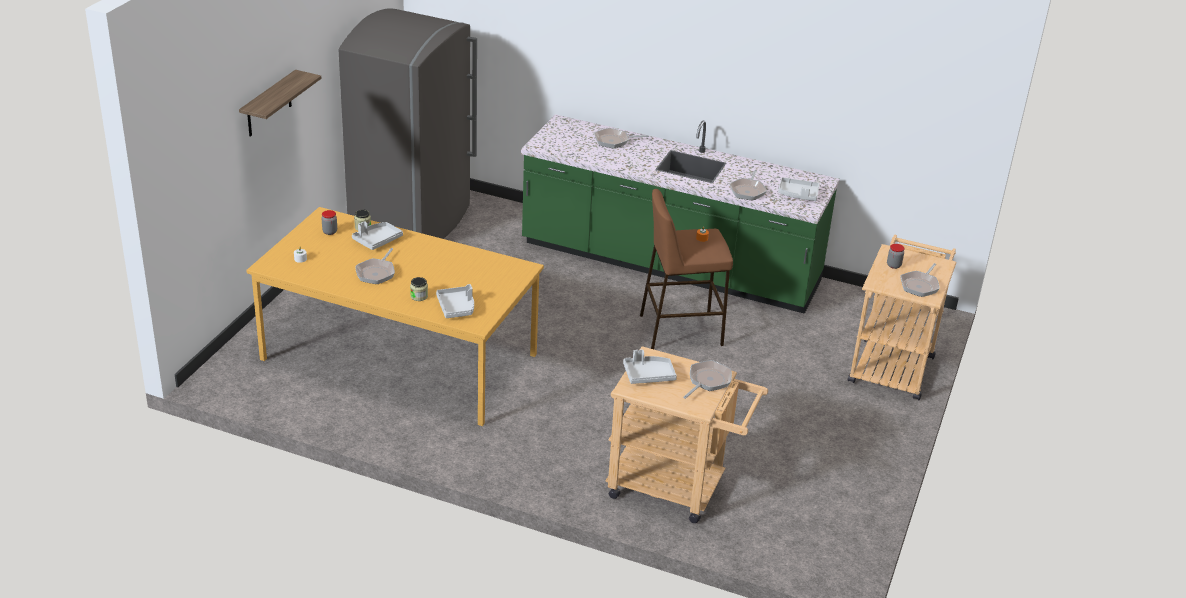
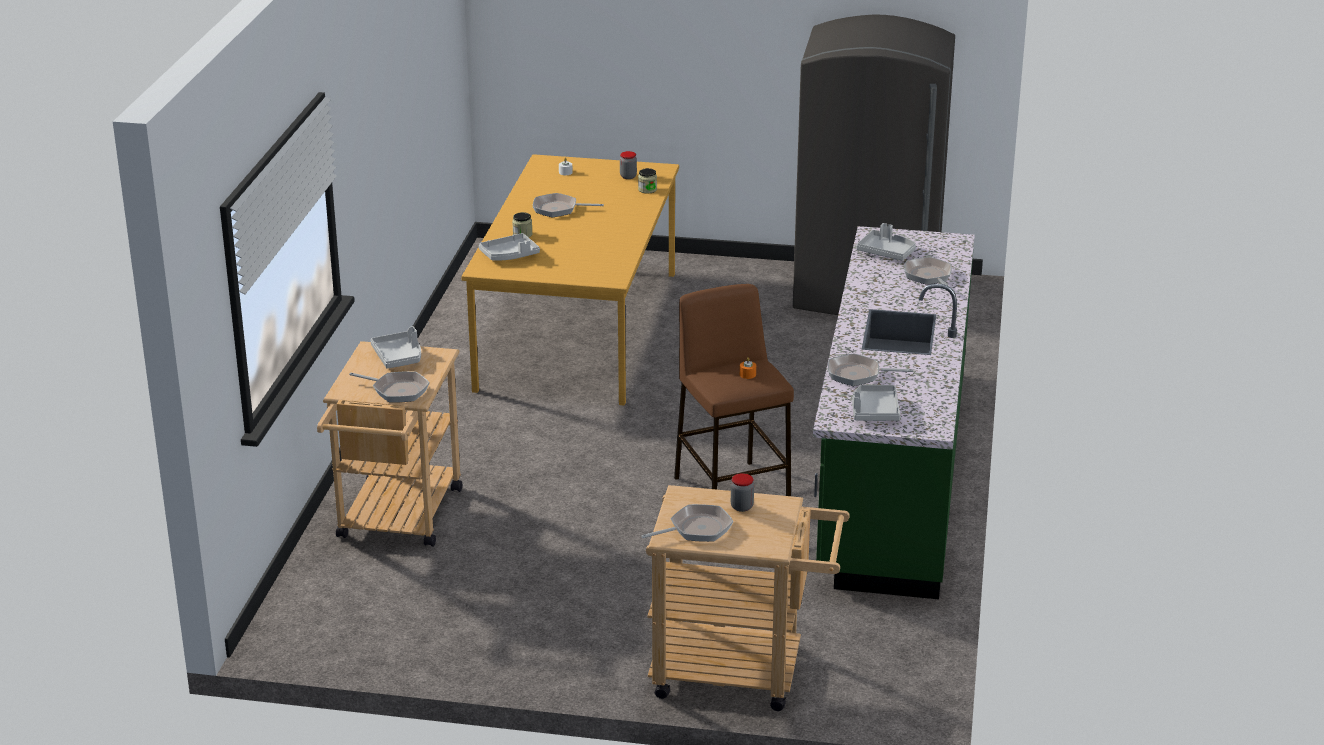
camera: 80 degrees right, 5 degrees down
shelf [239,70,321,137] -> none
grey tray [352,221,403,250] -> grey tray moved to [856,223,916,261]
frying pan [900,263,940,297] -> frying pan turned 135 degrees clockwise [641,504,734,542]

